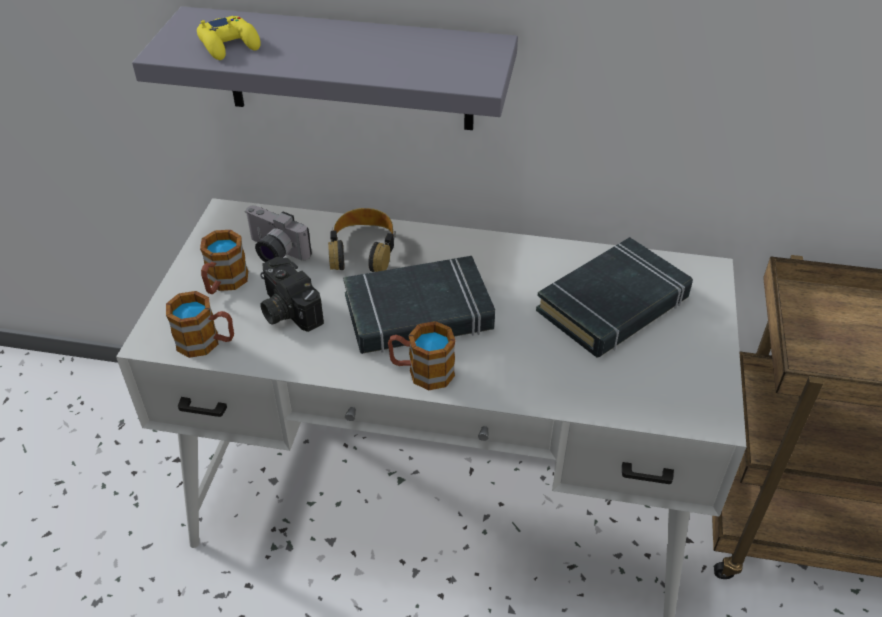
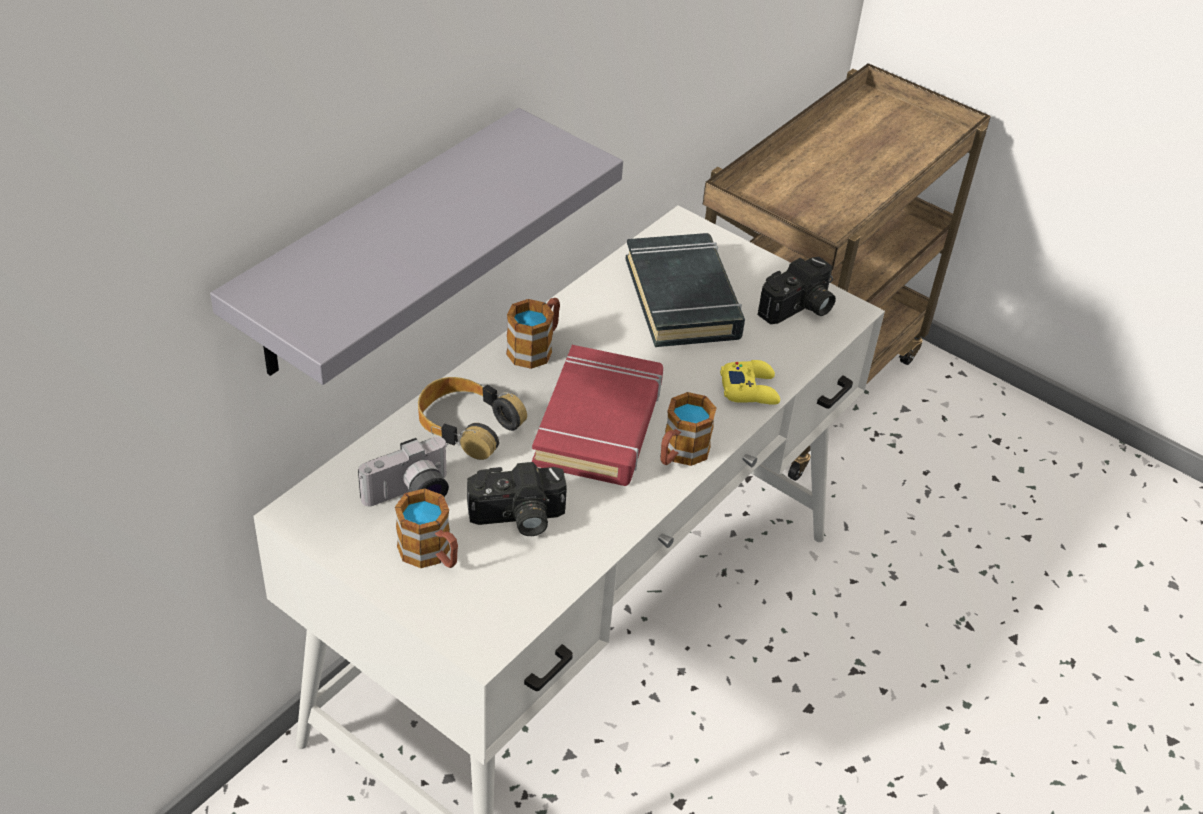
camera: 65 degrees left, 0 degrees up
mug [166,291,234,358] -> mug moved to [506,298,560,369]
yellow game controller [197,16,261,60] -> yellow game controller moved to [720,360,780,405]
black book [343,256,495,354] -> red book [532,345,663,486]
none -> camera [758,257,836,324]

